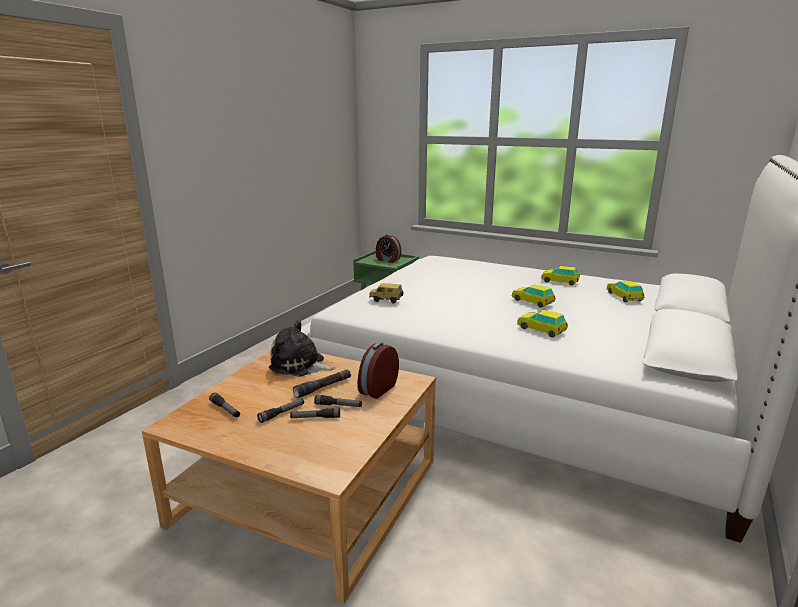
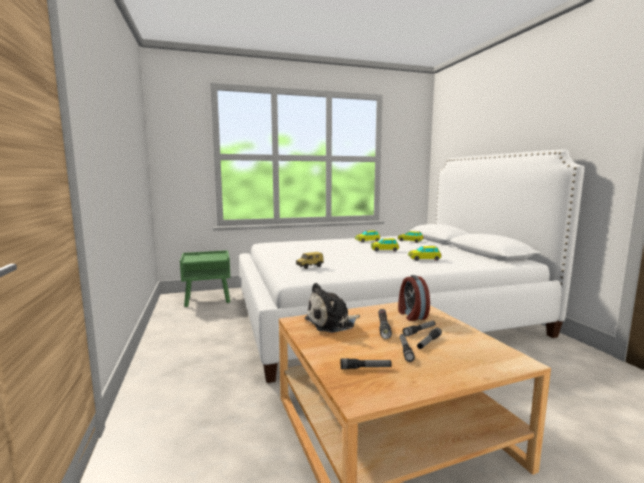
camera: 45 degrees left, 10 degrees down
alarm clock [376,234,401,263] -> none

